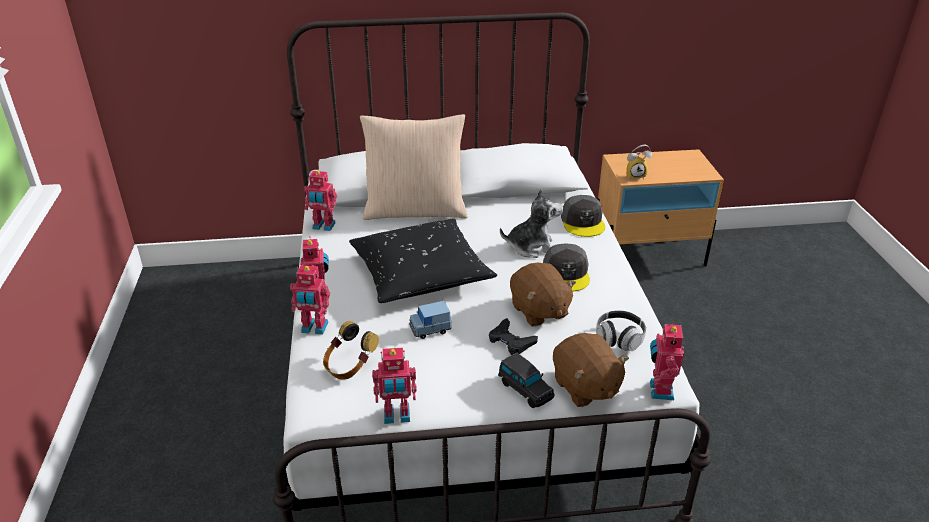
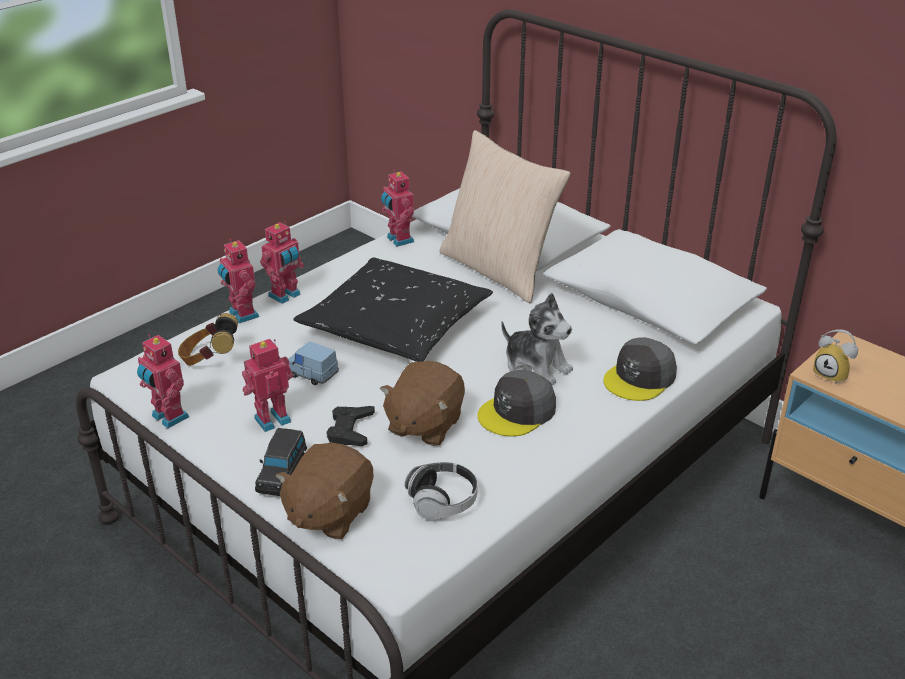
camera: 50 degrees right, 0 degrees up
toy robot [650,321,684,400] -> toy robot moved to [242,339,293,432]

